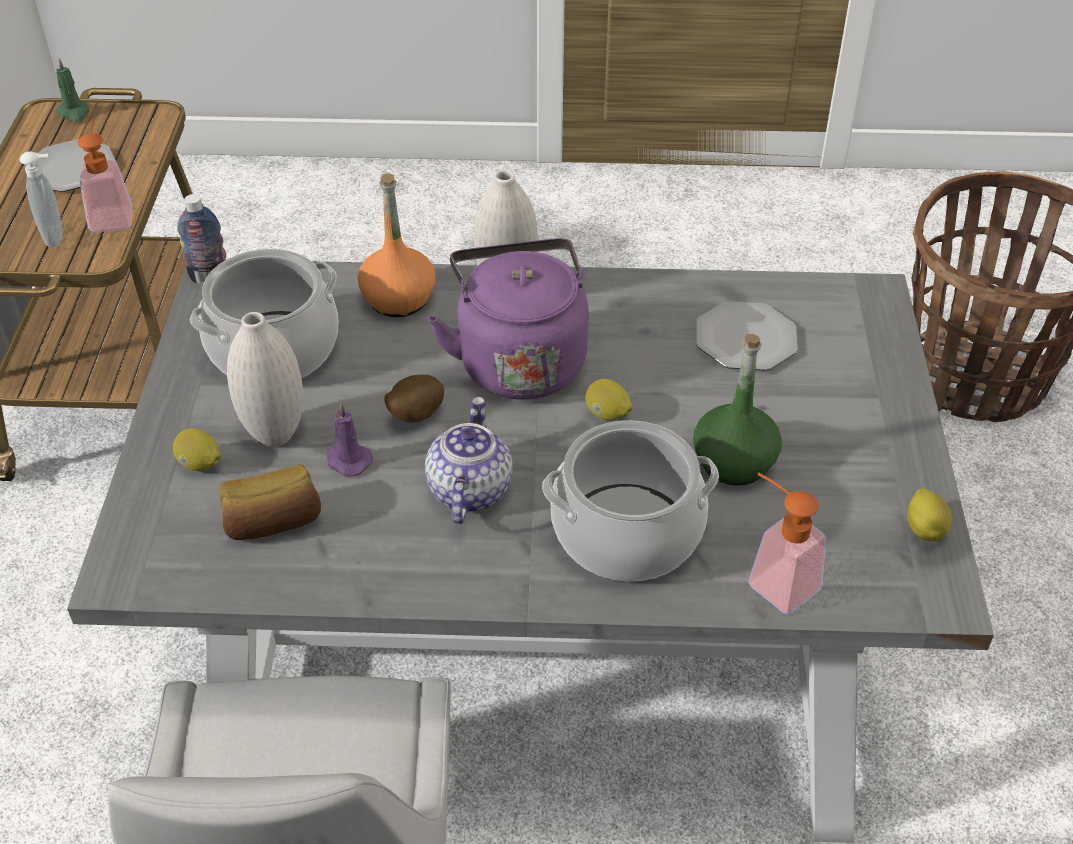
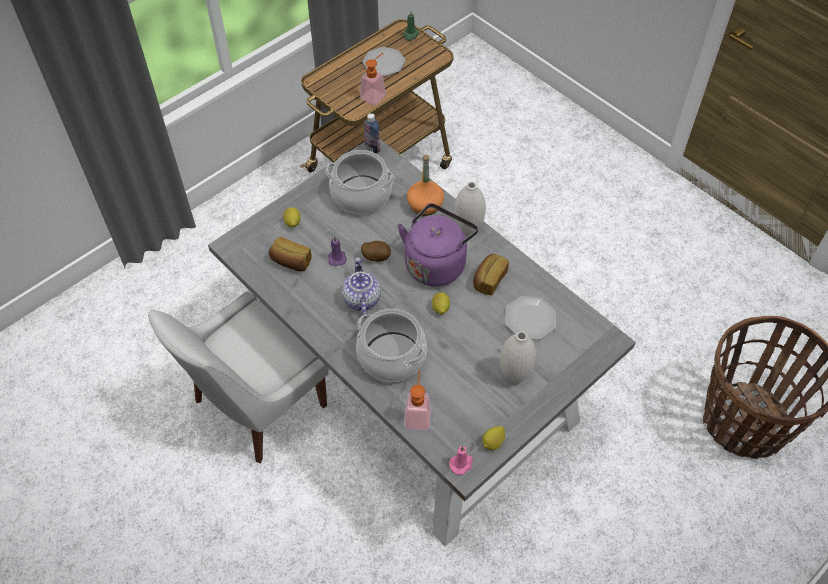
camera: 45 degrees right, 10 degrees up
soap dispenser [20,151,63,247] -> none
white vase [227,312,303,447] -> white vase moved to [500,331,536,383]
teapot [425,397,513,524] -> teapot turned 60 degrees counterclockwise [342,258,381,318]
green bottle [693,334,782,486] -> none
none -> pink candle [449,446,473,475]
none -> bread [473,254,509,295]

